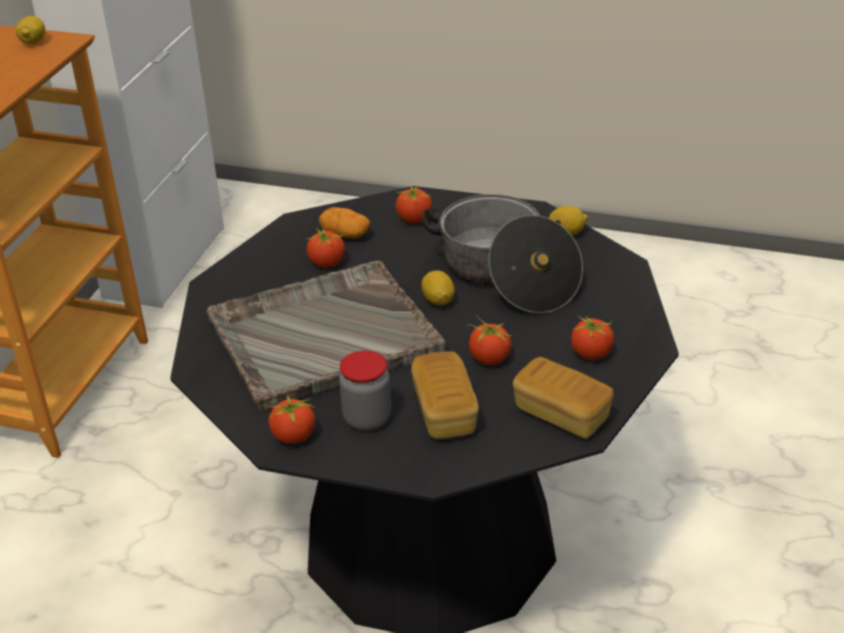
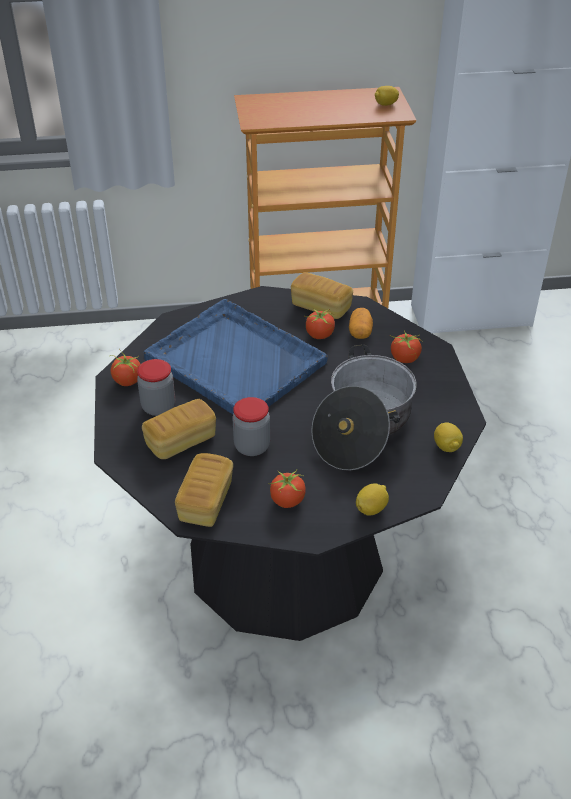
camera: 65 degrees right, 5 degrees up
grey tray [207,260,446,412] -> blue tray [143,299,328,414]
lemon [421,271,455,306] -> lemon moved to [356,483,389,516]
tomato [467,315,511,365] -> jar [233,397,270,456]
none -> bread [291,272,353,319]

